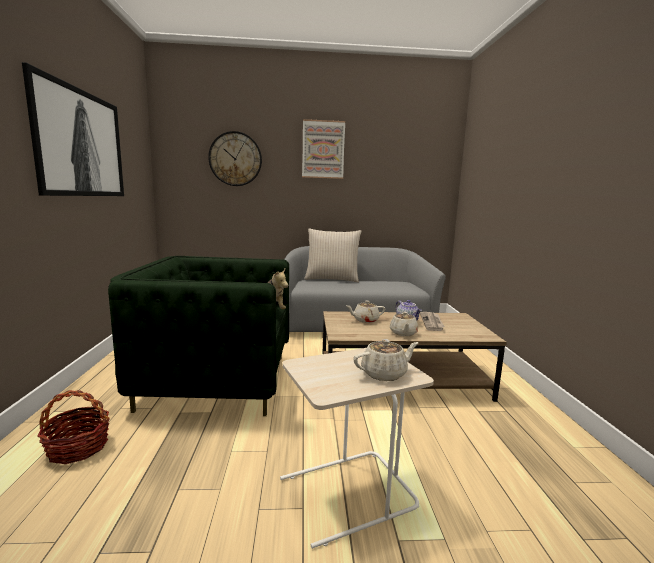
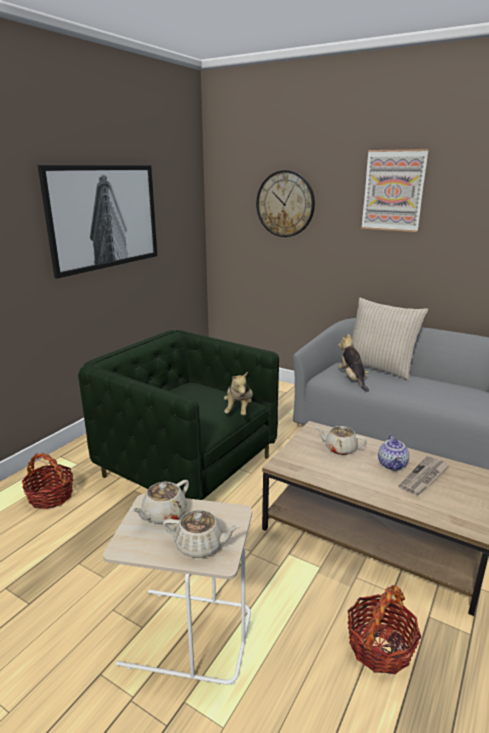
camera: 35 degrees right, 10 degrees up
beige teapot [390,312,418,336] -> beige teapot moved to [132,480,189,524]
none -> plush toy [338,334,369,392]
none -> basket [347,585,421,674]

